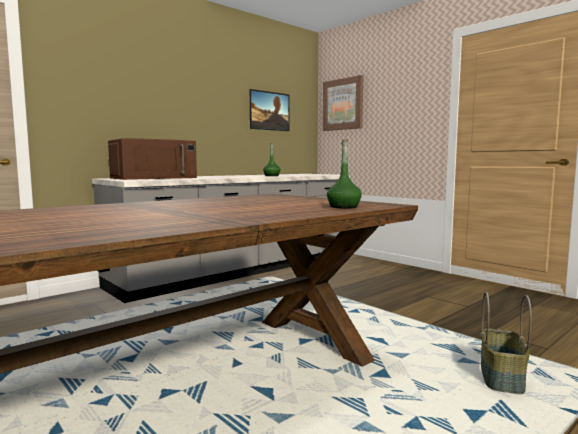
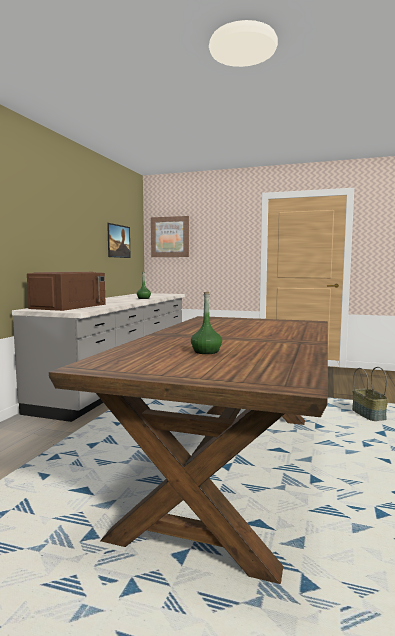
camera: 30 degrees left, 0 degrees up
green bottle [327,139,362,209] -> green bottle moved to [191,292,222,354]

